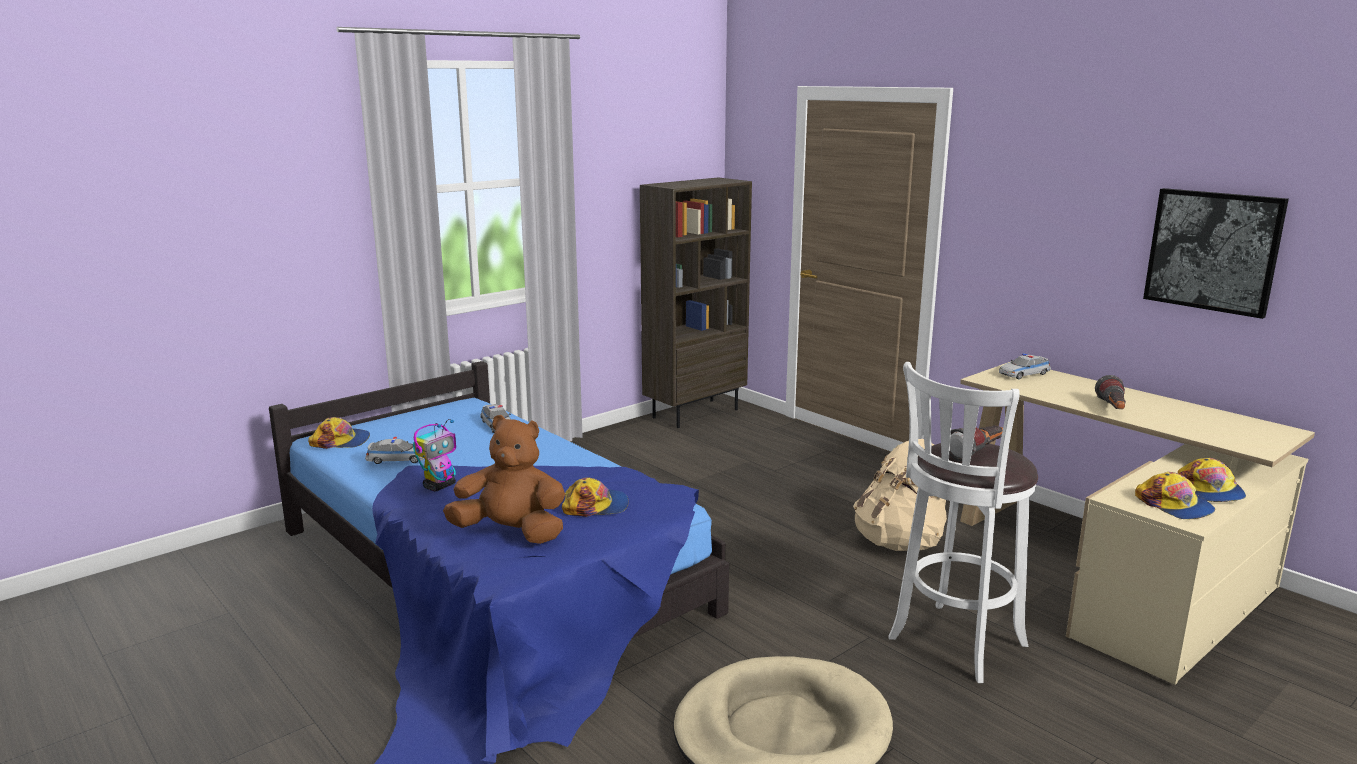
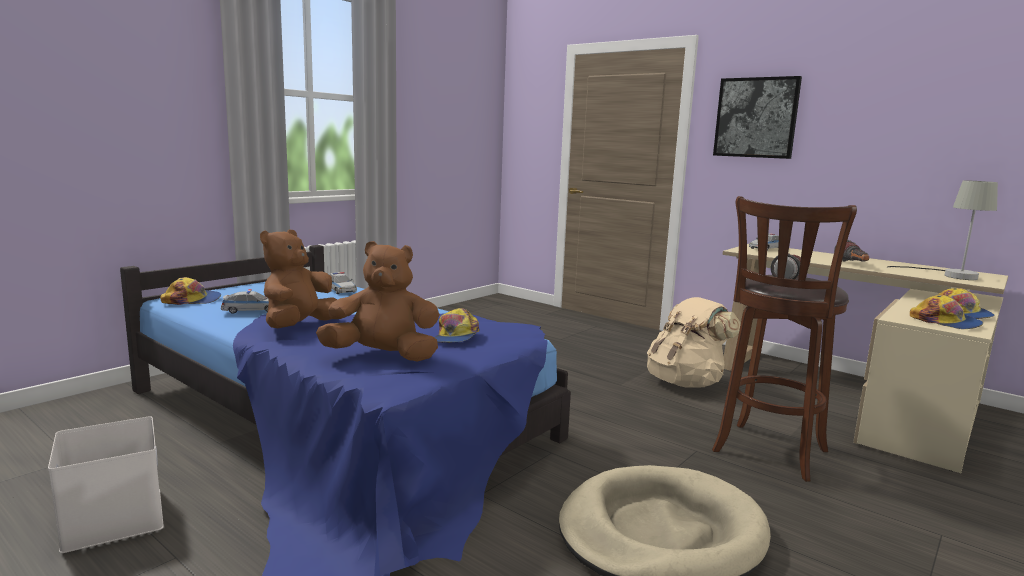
camera: 10 degrees left, 5 degrees down
toy robot [413,419,456,491] -> brown plush toy [260,229,338,328]
cap [562,477,629,517] -> cap turned 120 degrees clockwise [434,308,480,343]
brown bookcase [640,178,752,428] -> none
white stool [888,362,1038,683] -> brown stool [712,196,857,482]
picture [1143,188,1289,319] -> picture moved to [713,76,802,159]
none -> white storage box [48,416,164,553]
none -> grey table lamp [887,180,998,280]

